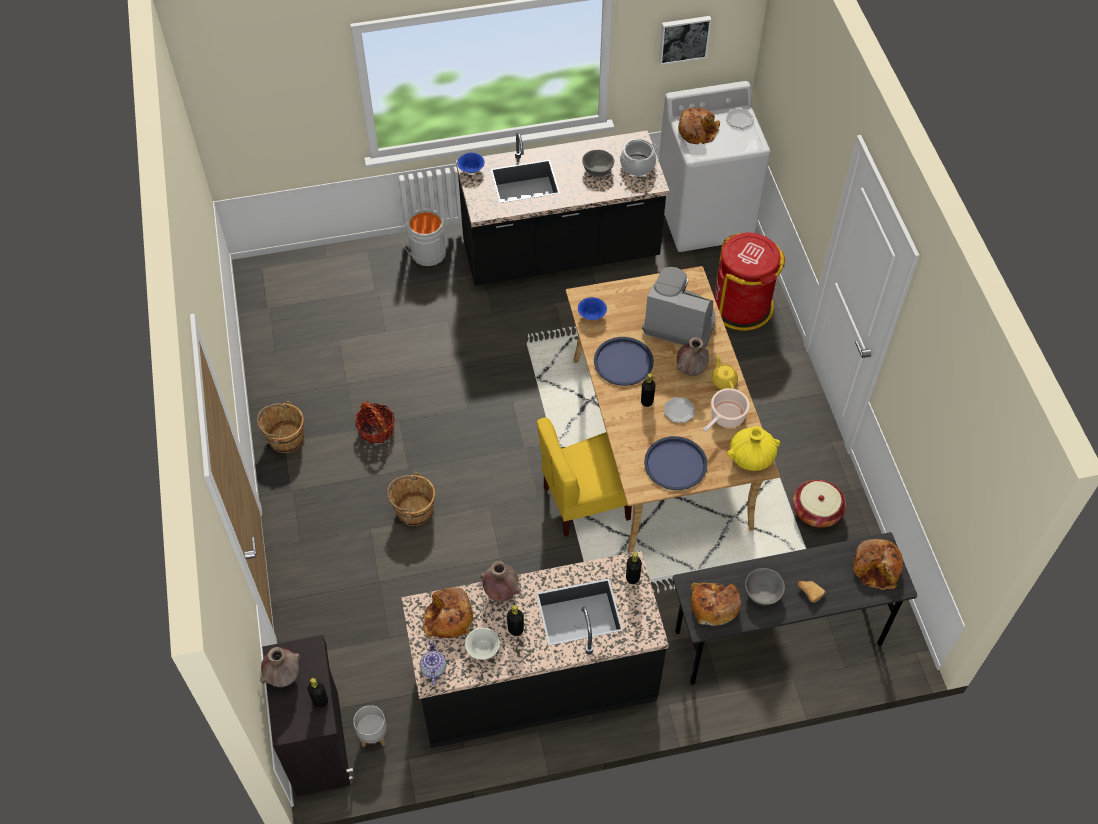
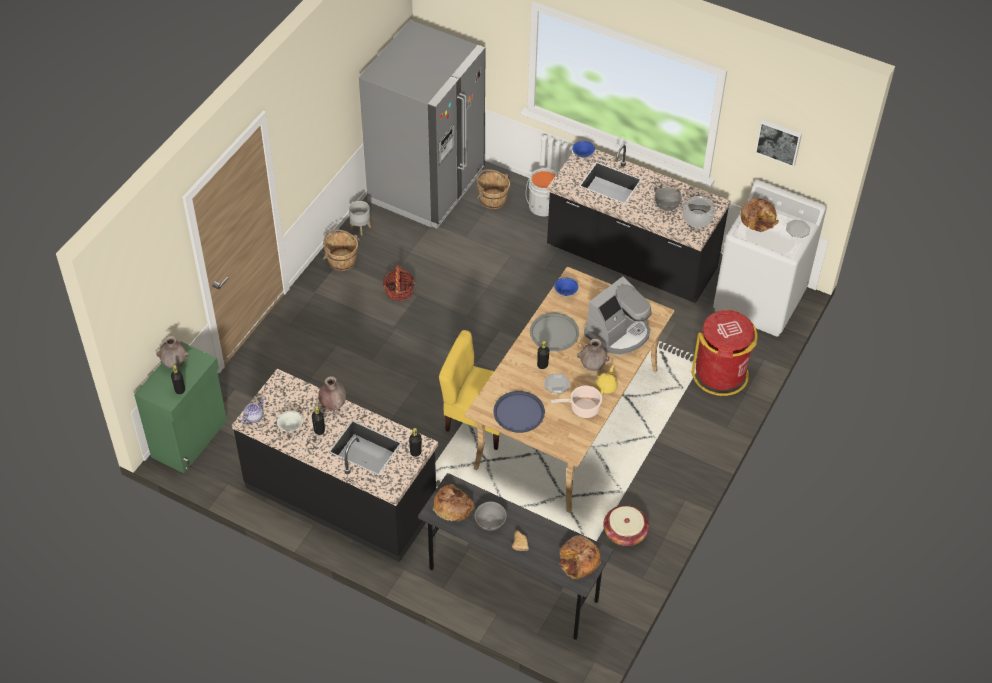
camera: 40 degrees right, 5 degrees down
black cabinet [262,635,356,797] -> green cabinet [134,341,227,473]
grey planter [353,705,387,747] -> grey planter moved to [349,201,371,235]
brown bucket [387,472,435,526] -> brown bucket moved to [477,169,510,209]
bread [423,587,473,638] -> none
blue tray [594,337,654,386] -> grey tray [530,313,579,351]
coffee machine [642,267,716,347] -> coffee machine turned 75 degrees clockwise [584,276,652,355]
yellow vase [727,426,780,471] -> none
none -> grey fridge [359,20,486,228]

